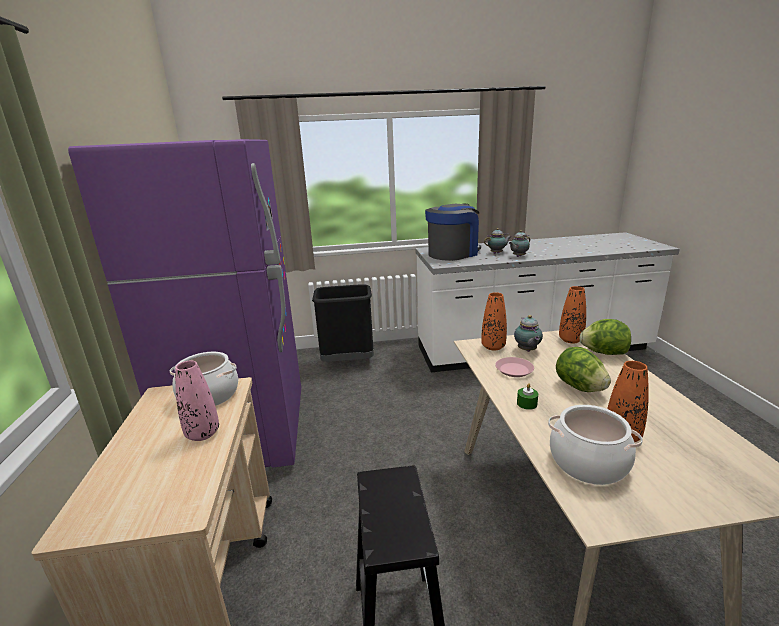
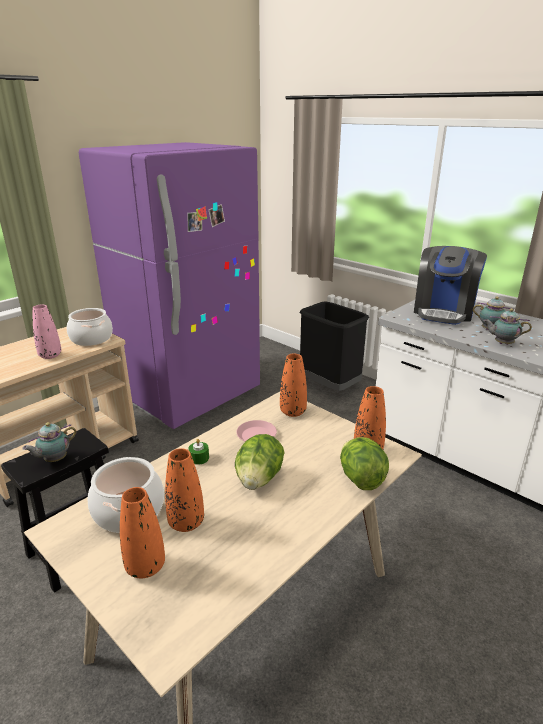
camera: 50 degrees right, 5 degrees up
coffee machine [425,204,481,261] -> coffee machine turned 105 degrees clockwise [414,246,487,325]
teapot [514,315,543,352] -> teapot moved to [22,422,77,462]
none -> orange vase [120,487,165,578]

